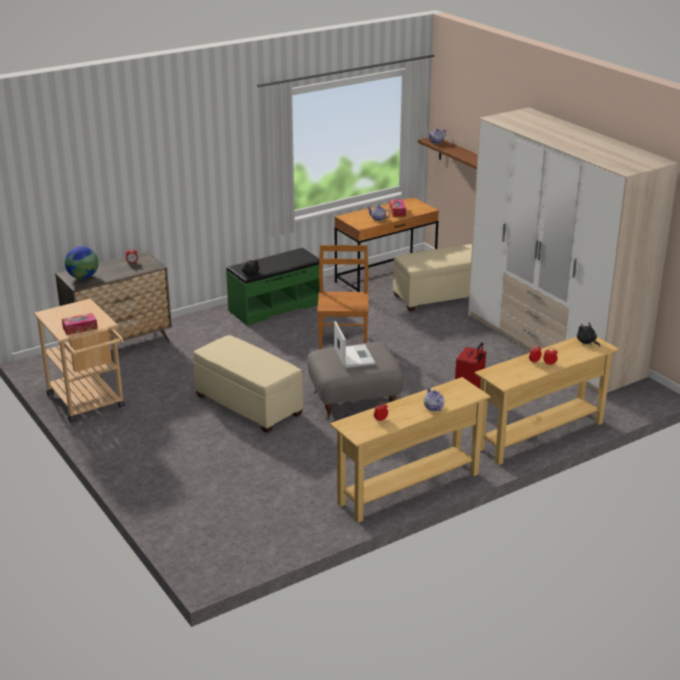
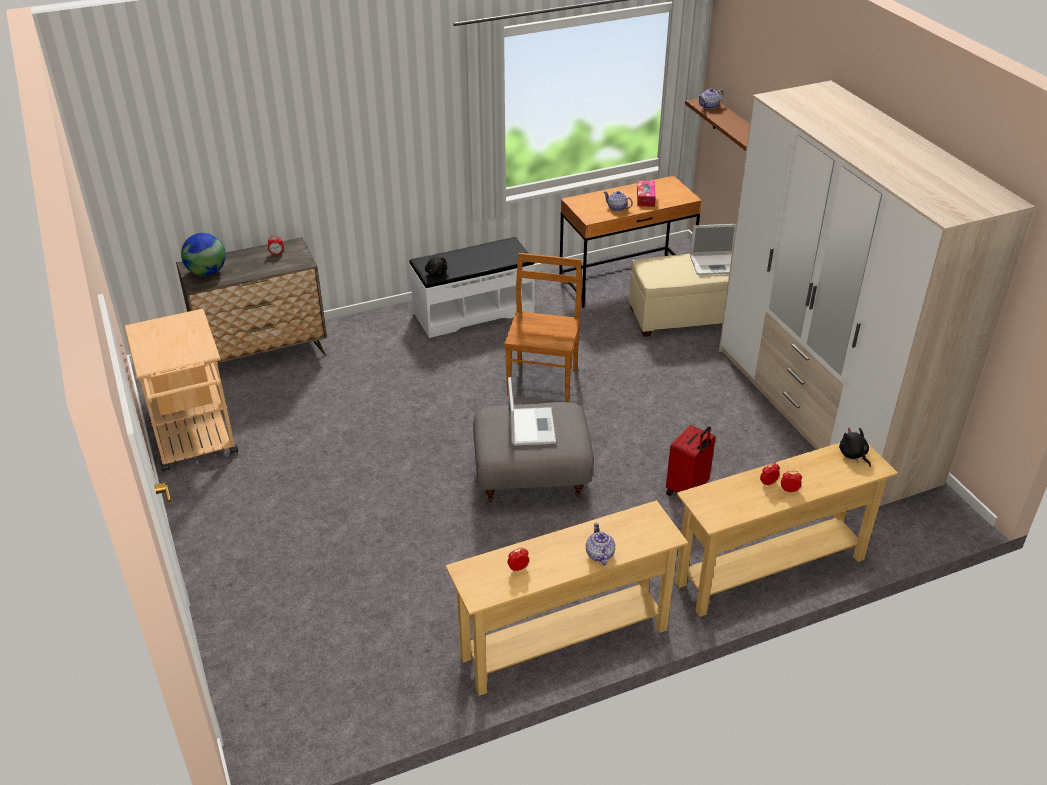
camera: 10 degrees right, 10 degrees up
tissue box [62,313,98,335] -> none
beige ottoman [193,335,303,433] -> none
green bench [226,248,320,326] -> white bench [409,237,535,338]
none -> laptop [690,224,736,275]

